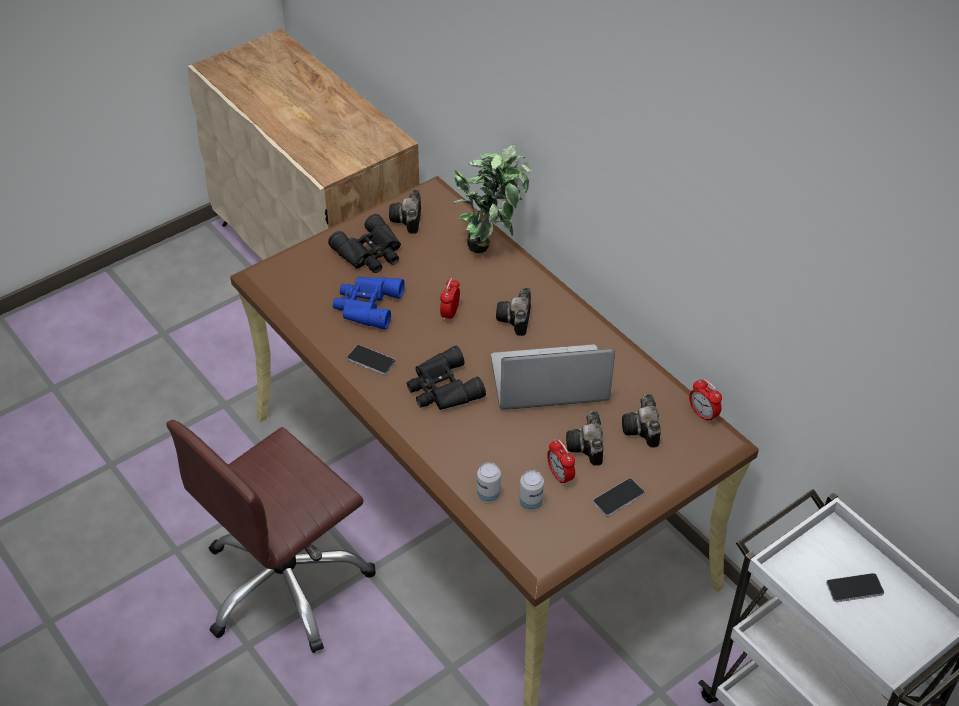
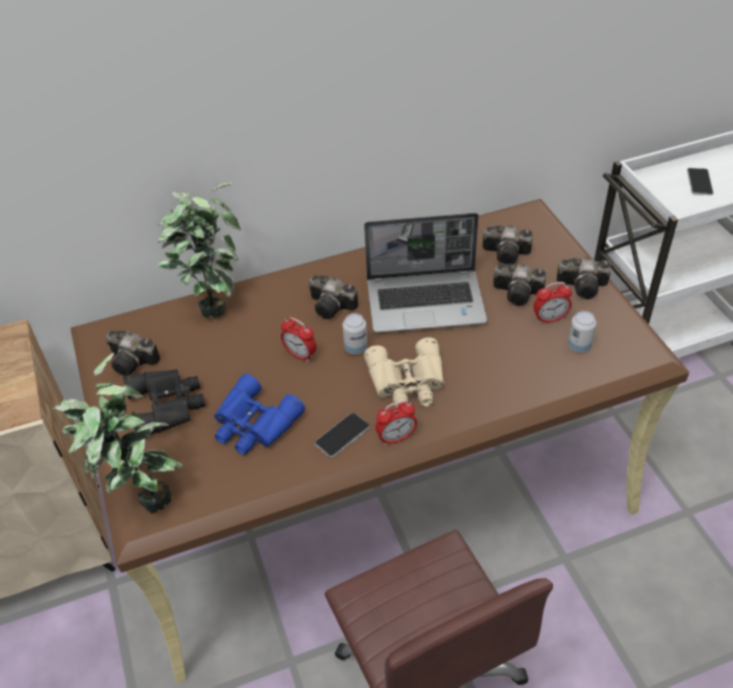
camera: 70 degrees left, 0 degrees up
black binoculars [407,346,486,410] -> beige binoculars [364,338,444,408]
can [477,462,501,502] -> can moved to [342,313,367,354]
laptop [491,344,615,410] -> laptop turned 105 degrees counterclockwise [364,213,487,333]
phone [593,478,645,516] -> camera [557,257,611,299]
alarm clock [689,379,722,423] -> alarm clock moved to [375,401,417,445]
none -> potted plant [53,352,183,513]

